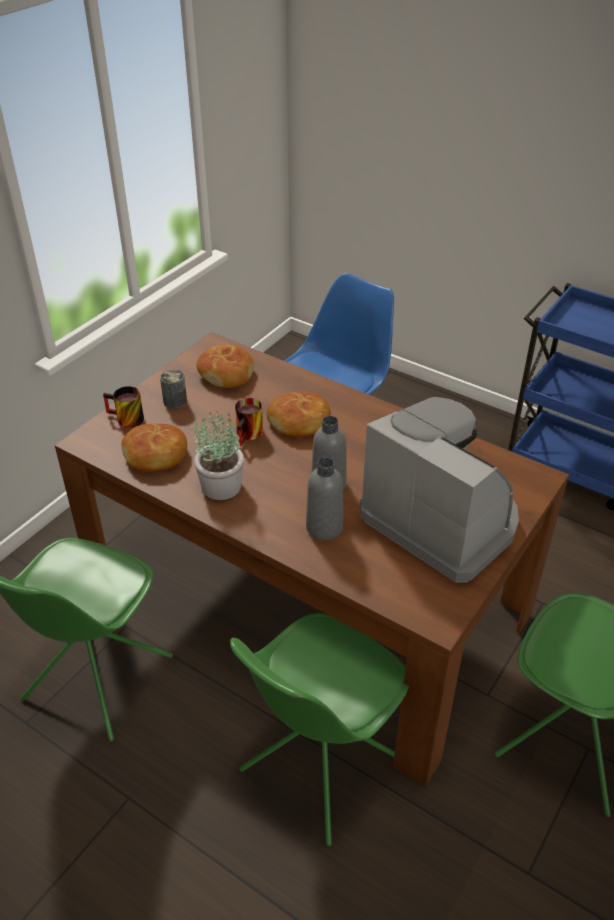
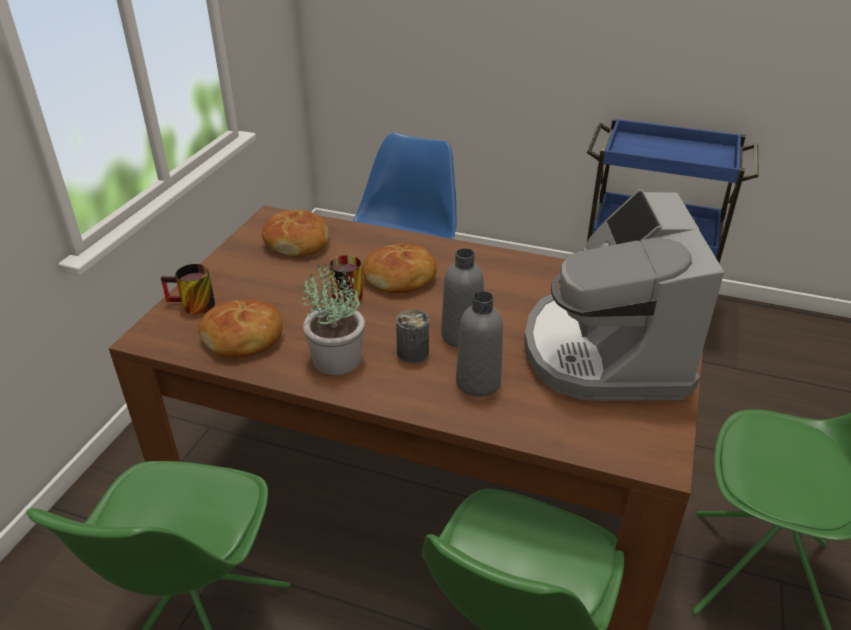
camera: 15 degrees left, 5 degrees down
can [160,369,187,409] -> can moved to [396,310,429,364]
coffee machine [360,397,519,583] -> coffee machine turned 120 degrees counterclockwise [524,190,724,401]

